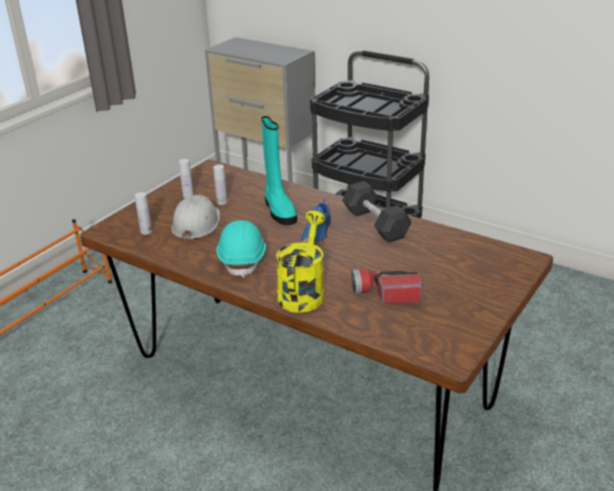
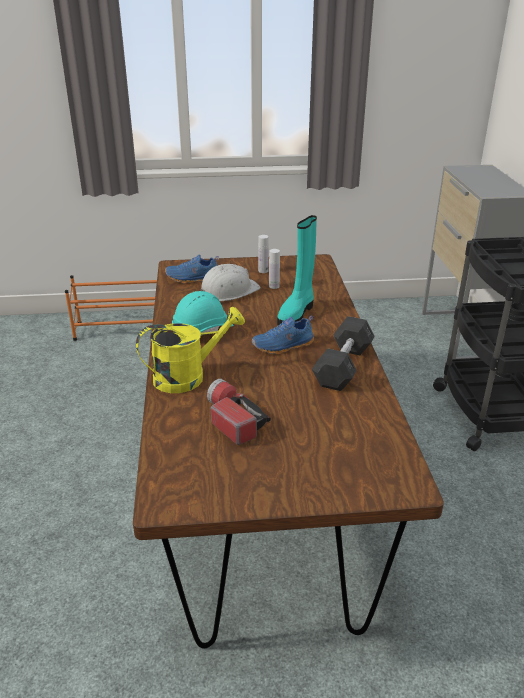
camera: 50 degrees right, 0 degrees up
white bottle [135,192,152,235] -> blue shoe [165,255,219,284]

